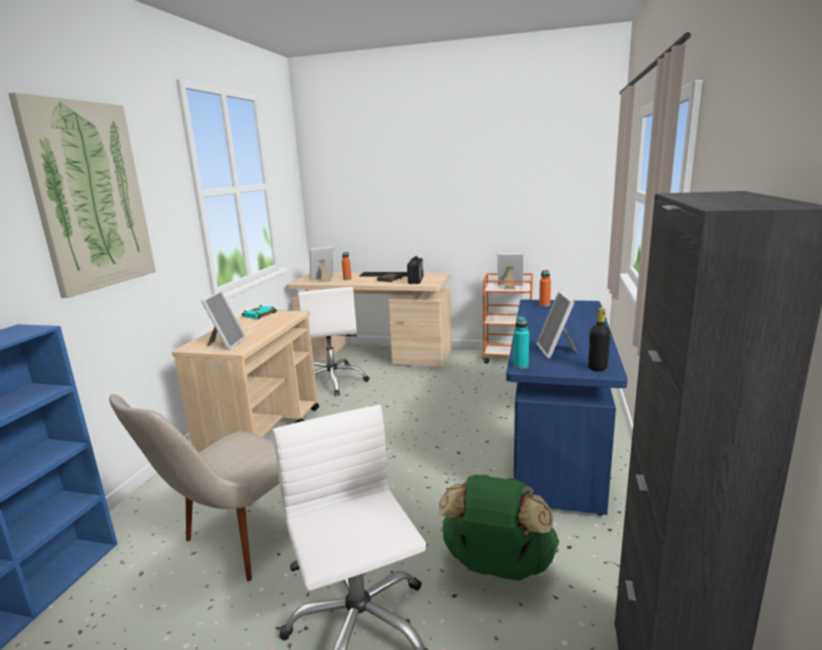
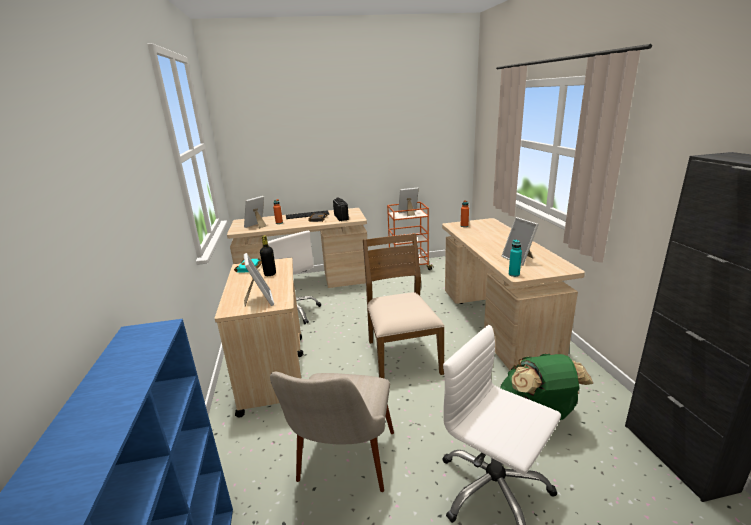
camera: 25 degrees left, 5 degrees up
picture [8,92,156,298] -> none
blue desk [506,299,628,515] -> beige desk [442,218,585,370]
black bottle [588,308,611,371] -> black bottle moved to [260,235,276,276]
none -> brown chair [363,233,445,378]

